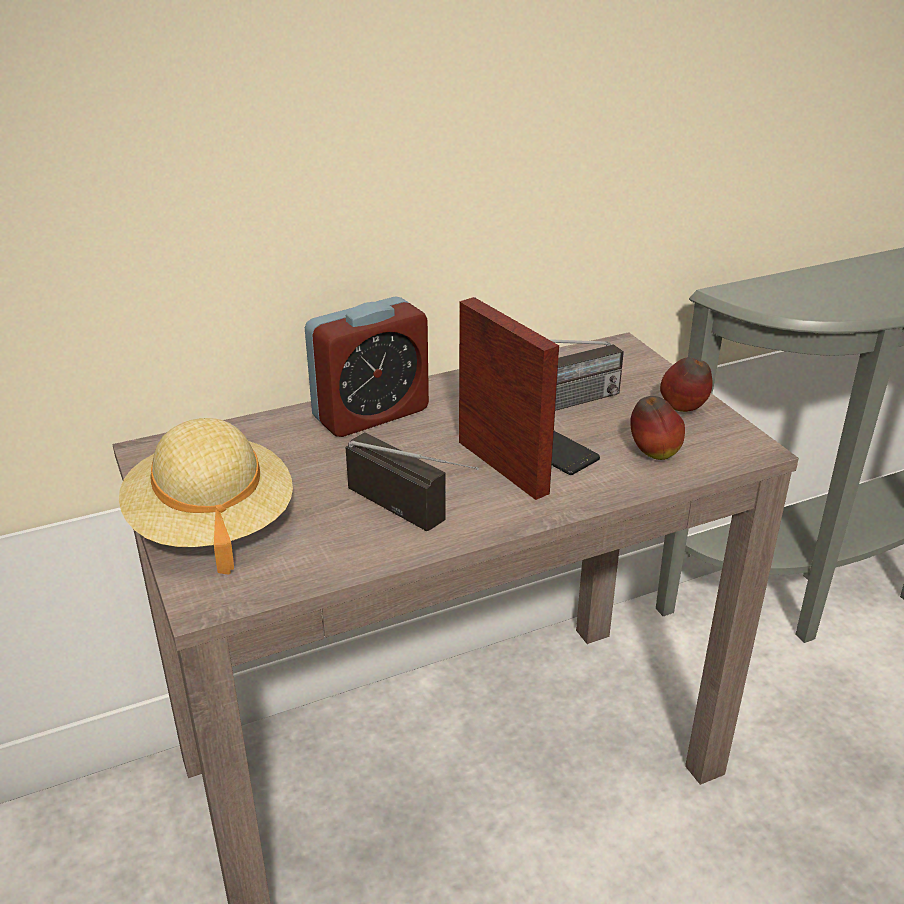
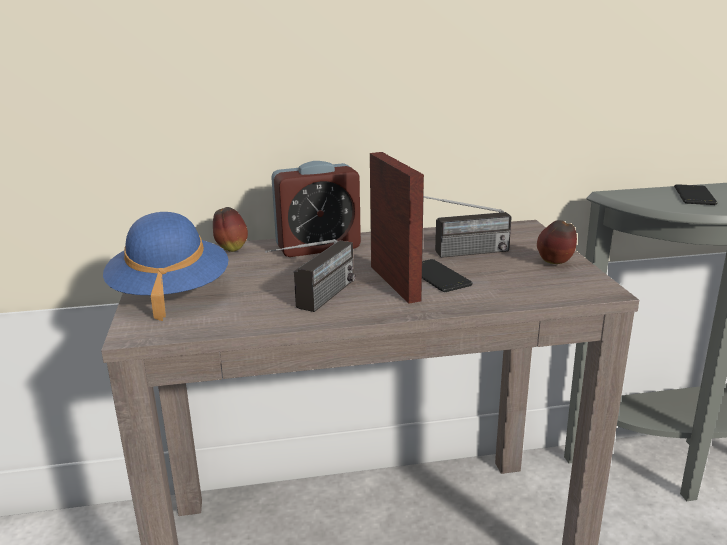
camera: 15 degrees right, 10 degrees down
beige hat [119,418,293,574] -> blue hat [103,212,228,321]
radio [346,432,479,531] -> radio turned 60 degrees clockwise [265,239,356,312]
apple [630,396,685,460] -> apple moved to [213,207,248,252]
none -> phone [674,184,717,205]

